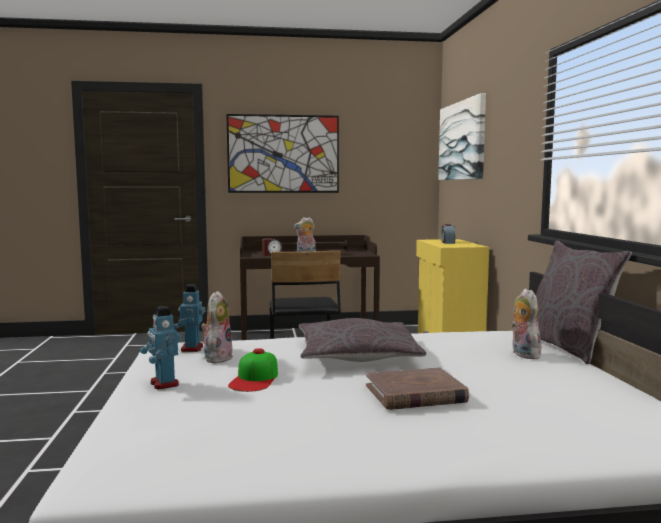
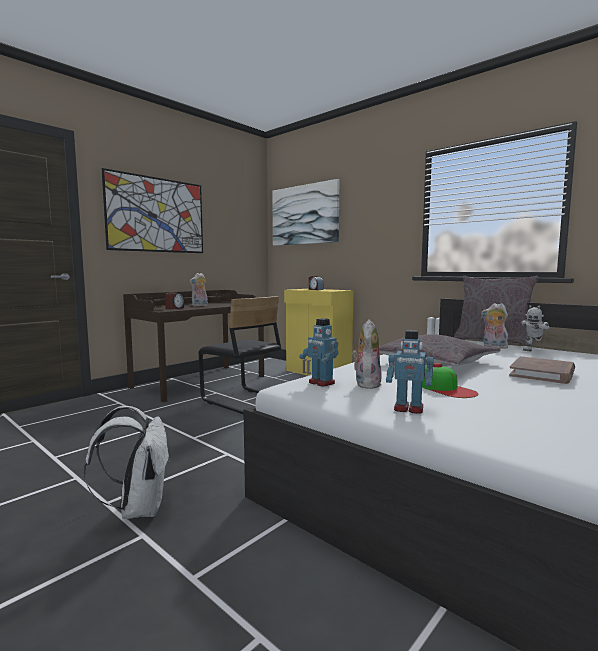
camera: 40 degrees left, 0 degrees up
plush toy [201,291,233,363] -> plush toy turned 45 degrees clockwise [352,319,381,389]
none -> white backpack [84,406,170,519]
none -> toy robot [521,305,550,351]

